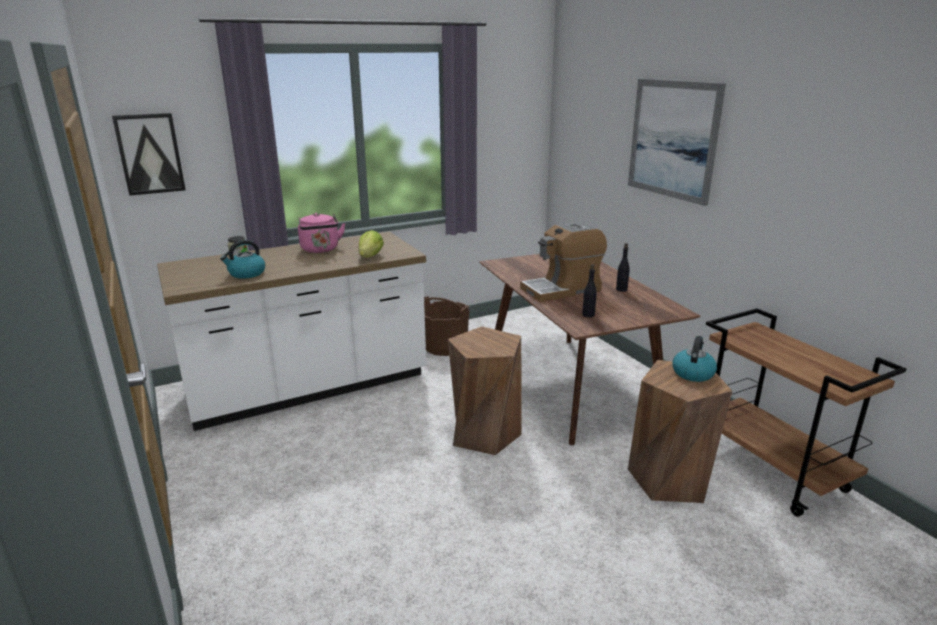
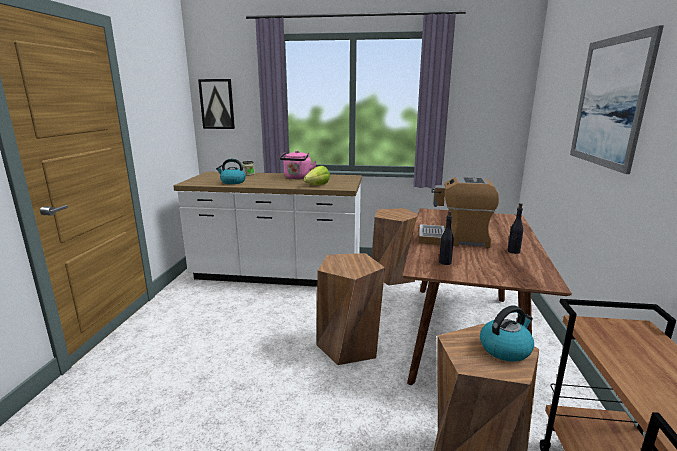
camera: 35 degrees right, 5 degrees down
brown bucket [424,296,470,356] -> brown stool [372,208,418,285]

